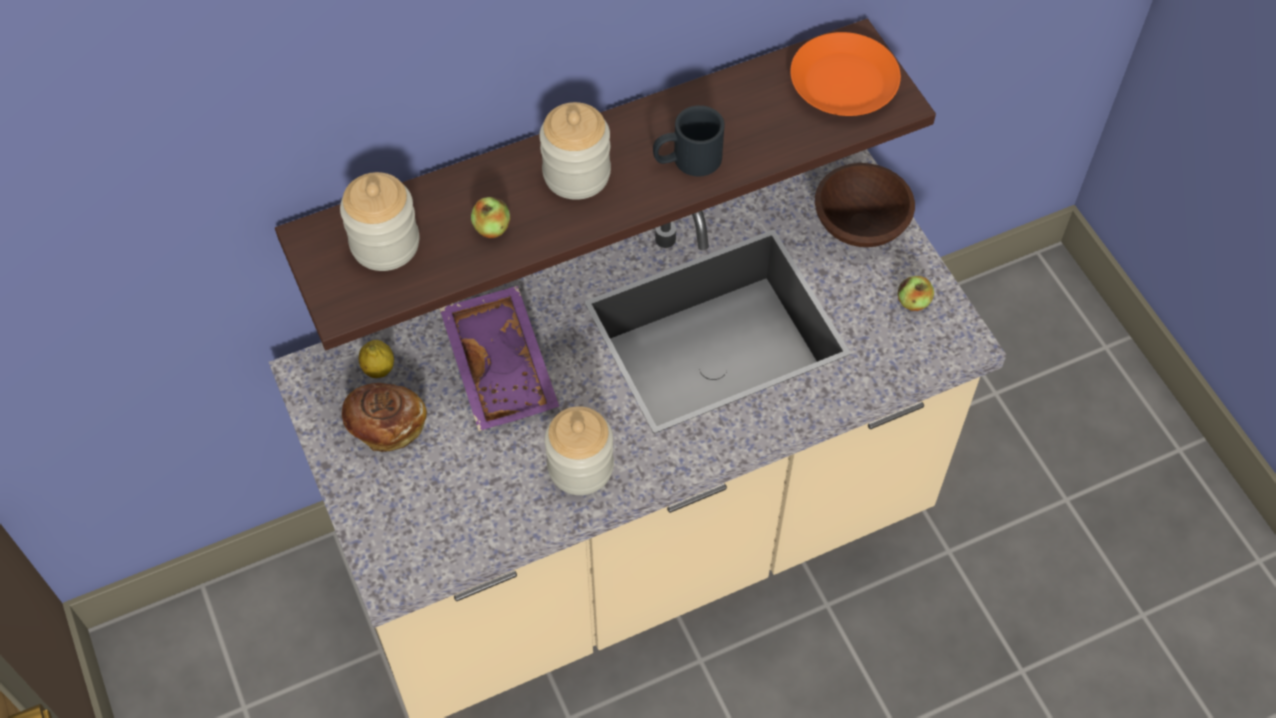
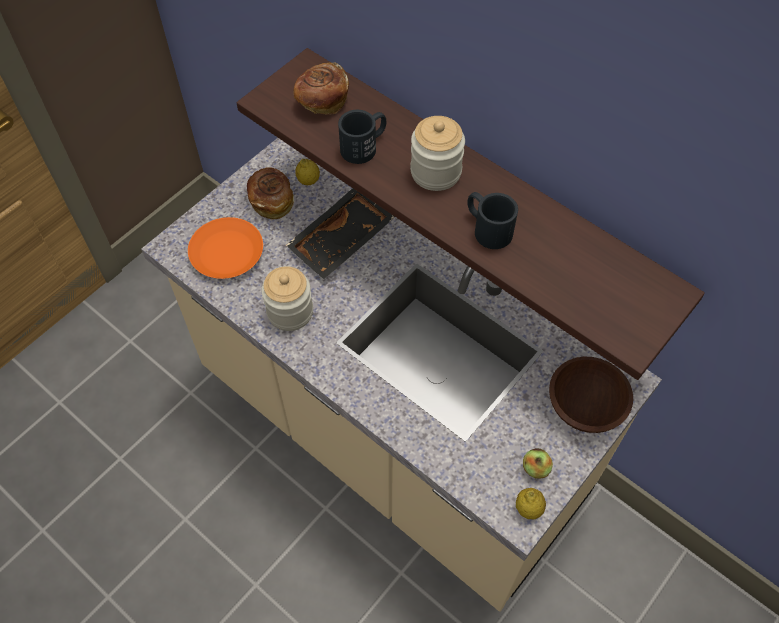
camera: 65 degrees right, 0 degrees up
jar [340,172,420,271] -> bread [294,63,349,115]
purple tray [439,286,559,431] -> black tray [286,188,395,279]
apple [471,197,510,238] -> black mug [338,110,386,164]
orange plate [790,32,901,116] -> orange plate moved to [188,217,263,279]
none -> lemon [516,488,546,519]

